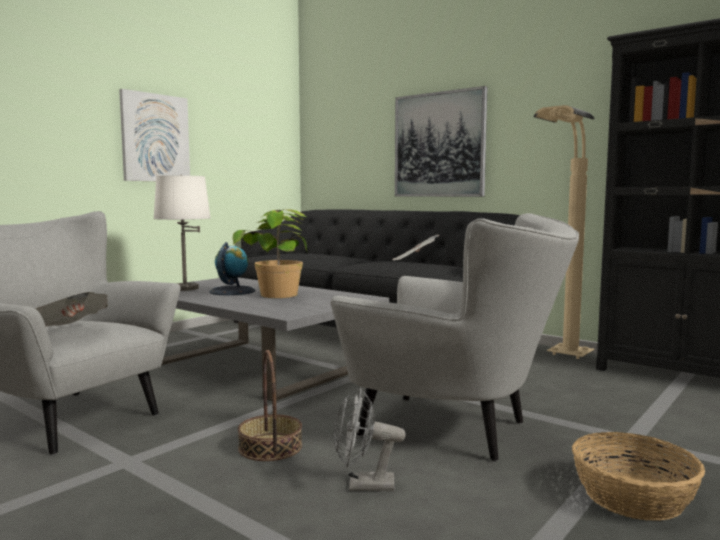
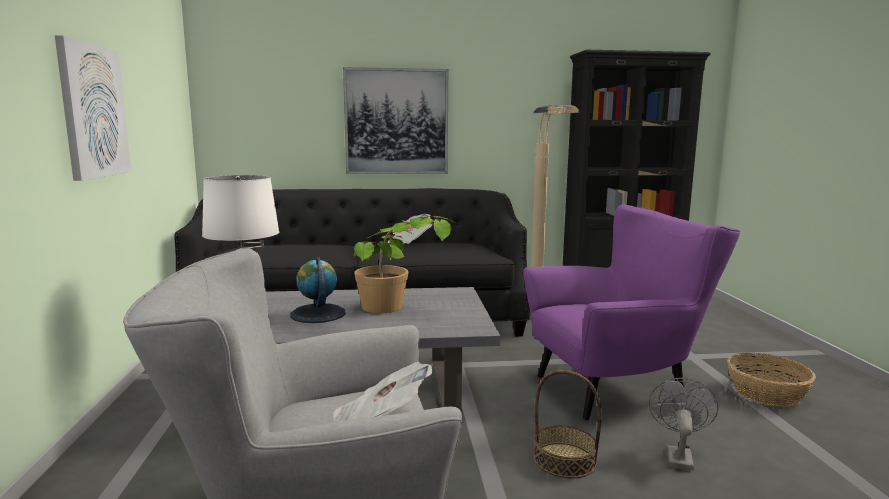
camera: 45 degrees left, 5 degrees up
grey armchair [330,213,579,462] -> purple armchair [523,204,740,421]
grey fan [334,387,406,491] -> grey fan turned 150 degrees clockwise [649,378,719,471]

